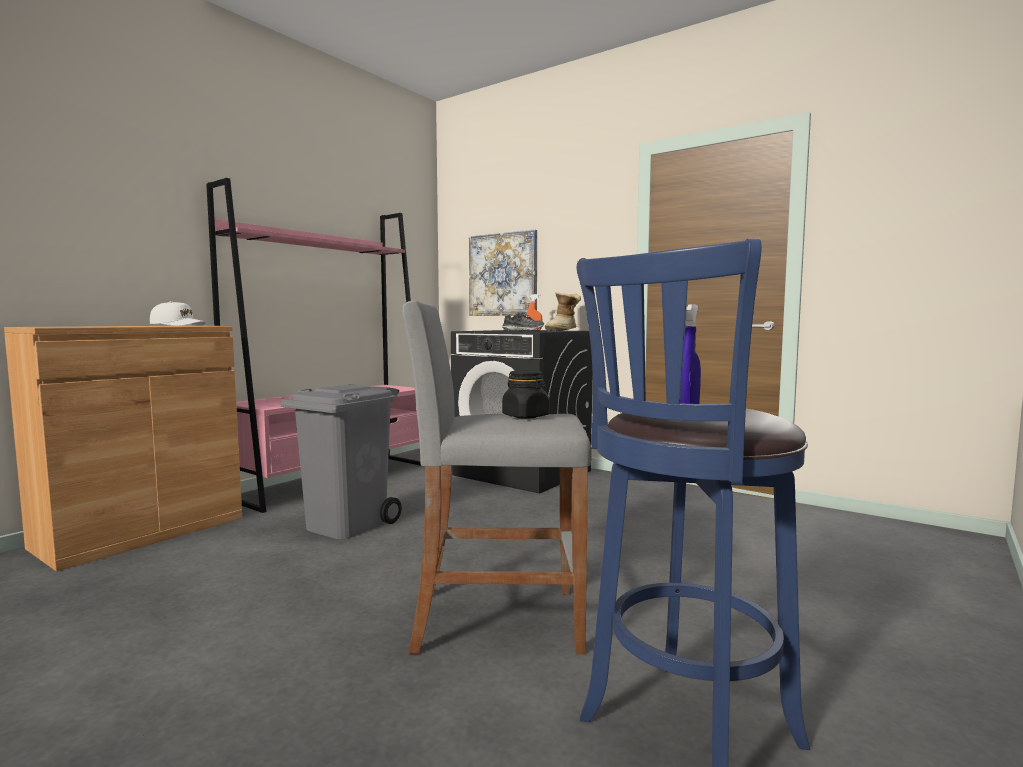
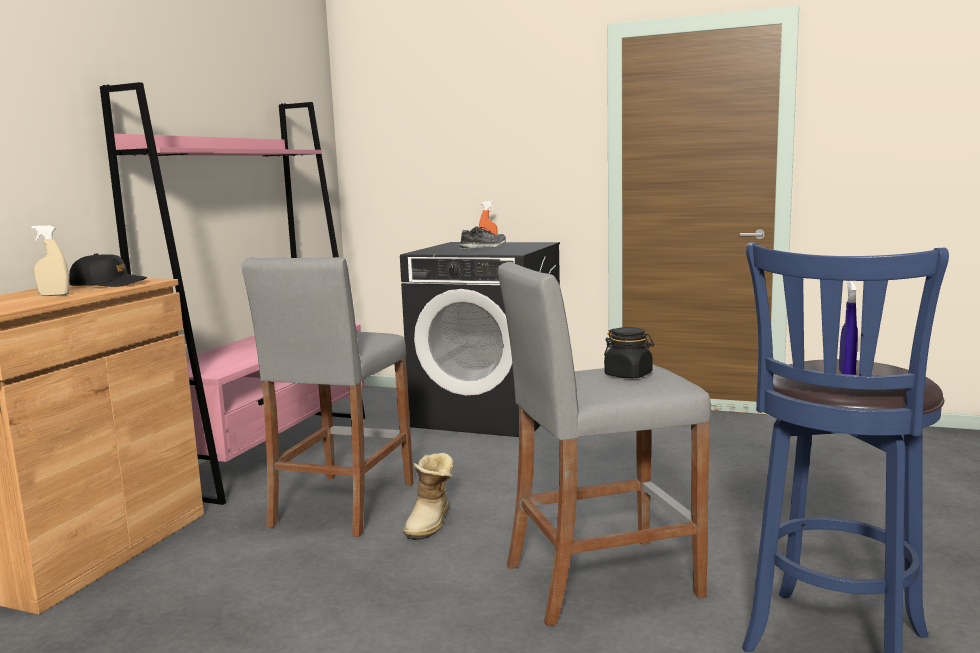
camera: 15 degrees left, 5 degrees up
white cap [150,301,206,326] -> black cap [69,253,147,287]
grey trash can [280,384,402,539] -> grey stool [242,257,414,537]
picture [469,229,537,316] -> none
boot [545,292,581,331] -> boot moved to [403,453,454,541]
none -> beige spray bottle [32,225,69,296]

